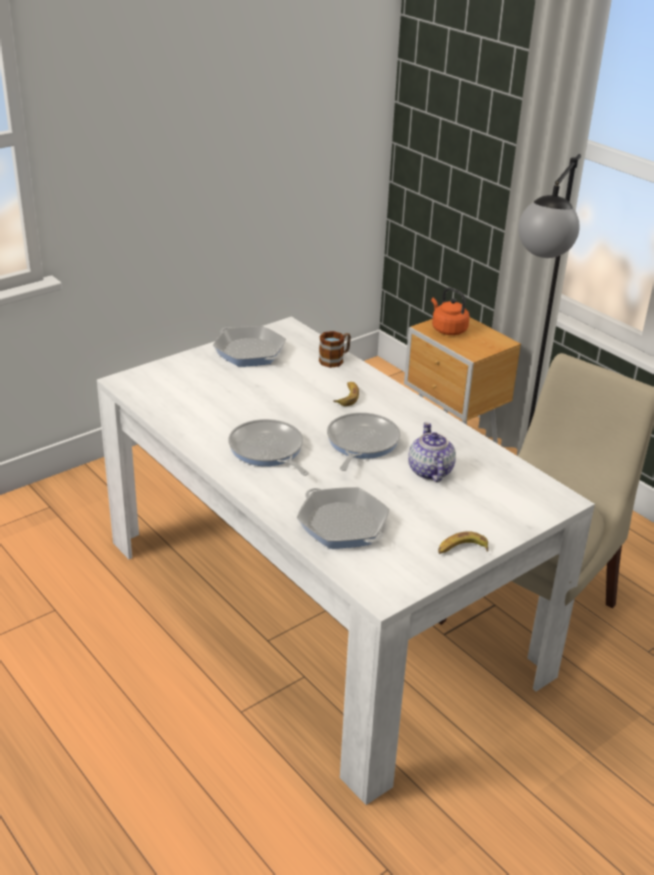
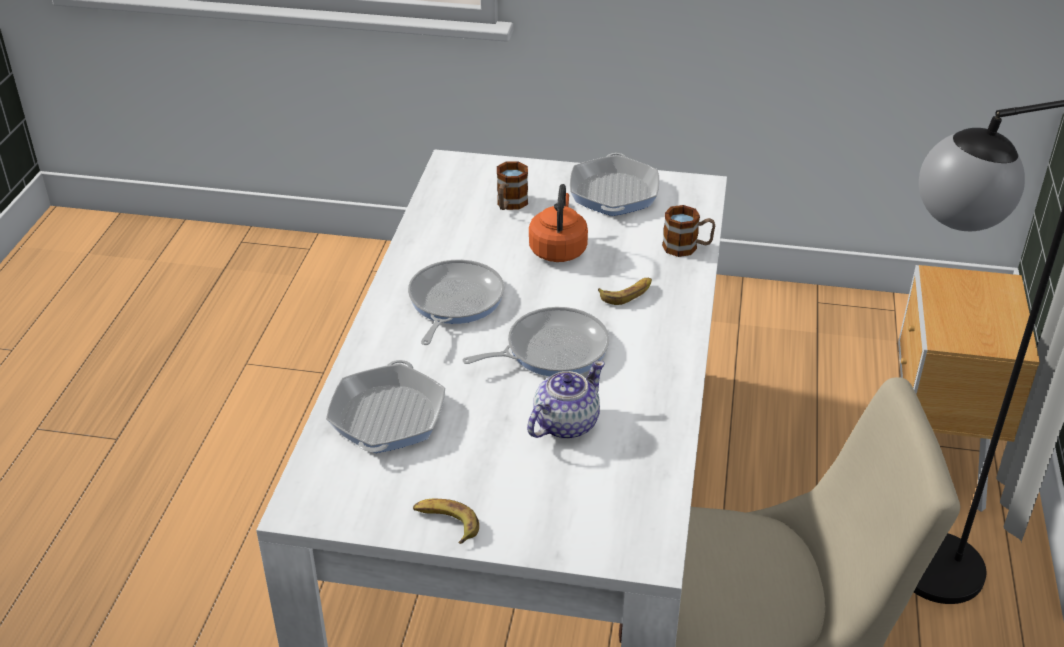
camera: 50 degrees right, 5 degrees up
orange kettle [431,287,470,335] -> orange kettle moved to [529,184,588,262]
none -> mug [497,161,528,210]

